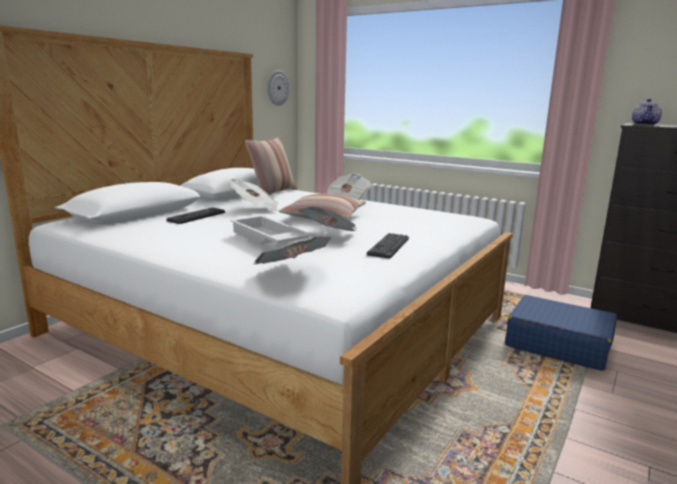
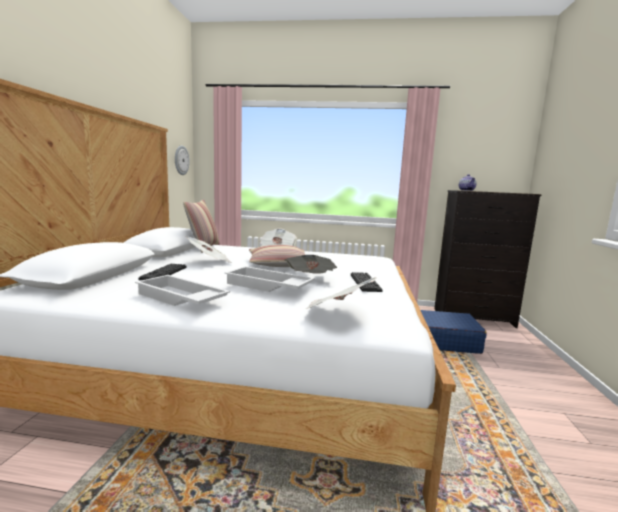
camera: 25 degrees left, 5 degrees down
none -> white tray [135,275,230,306]

